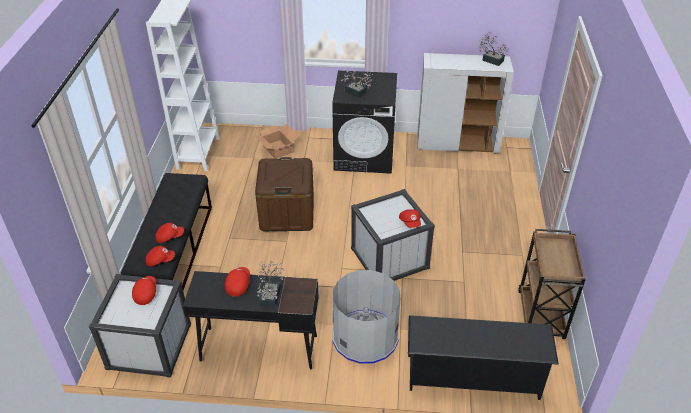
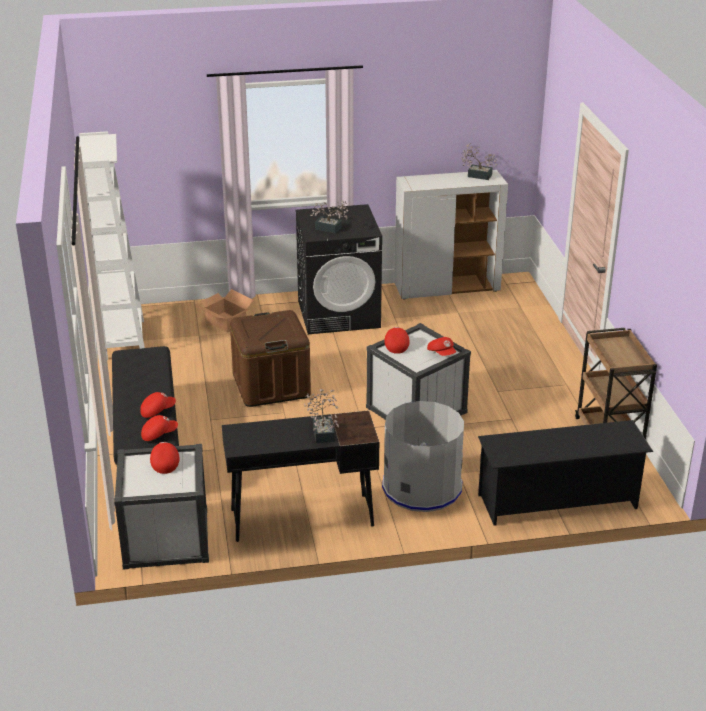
camera: 15 degrees left, 10 degrees down
red cap [225,267,250,297] -> red cap moved to [384,327,410,354]

